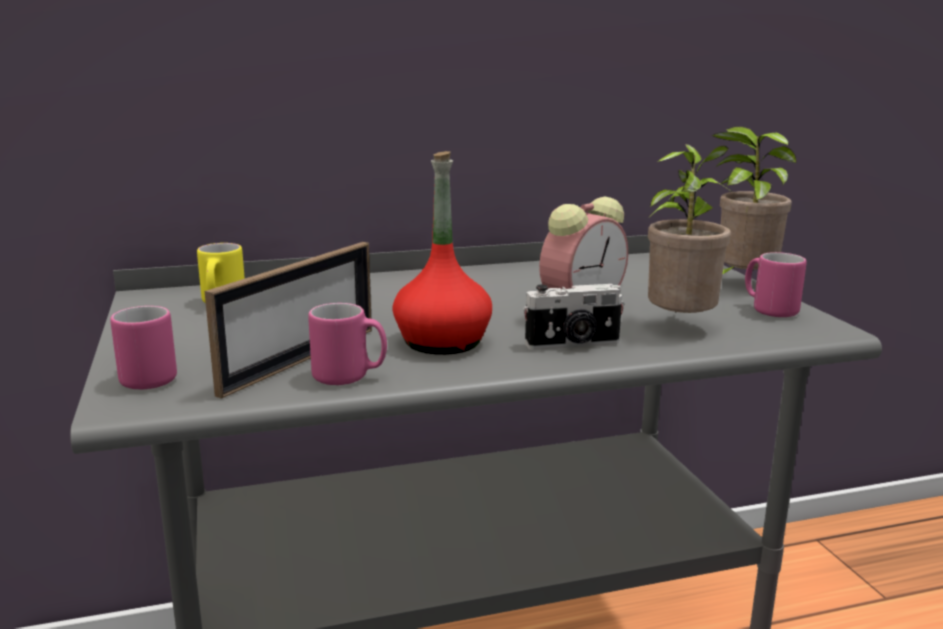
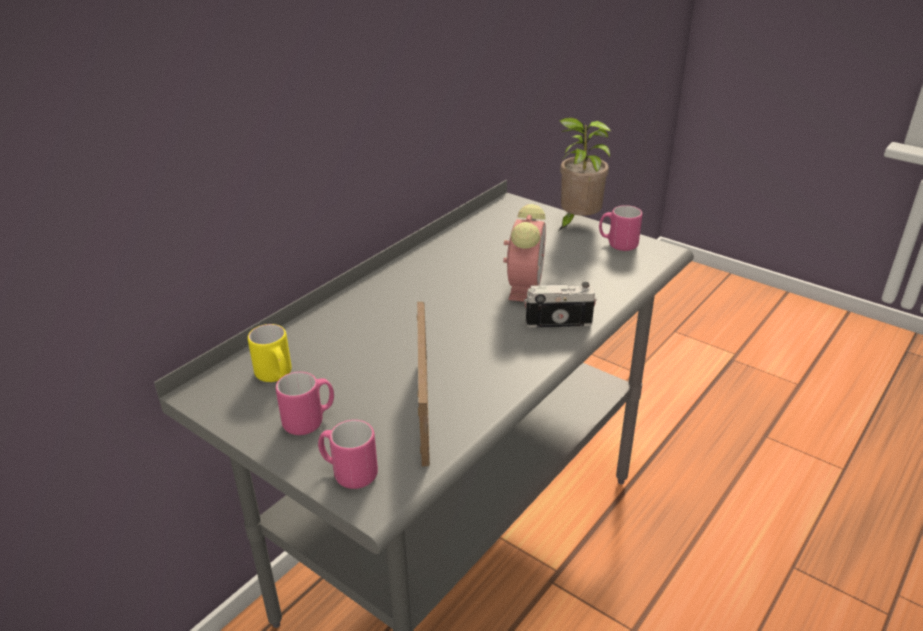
camera: 35 degrees left, 15 degrees up
pink mug [308,303,387,385] -> pink mug moved to [276,372,334,435]
red bottle [392,151,492,355] -> none
camera [523,284,624,350] -> camera turned 135 degrees counterclockwise [524,282,597,328]
potted plant [648,144,734,313] -> none

